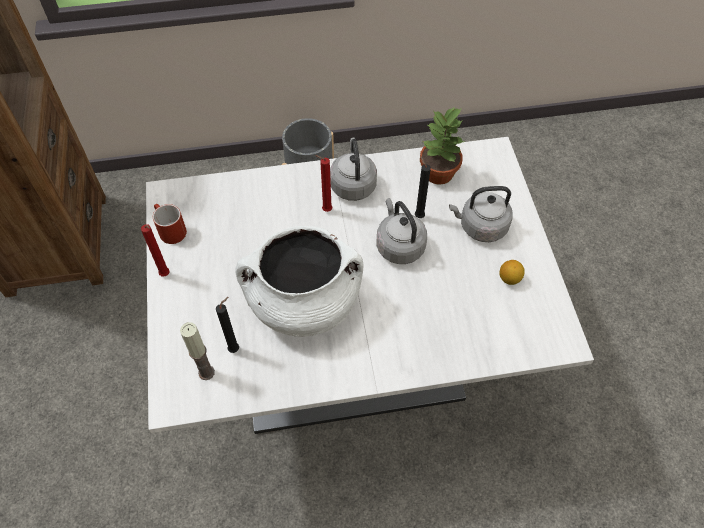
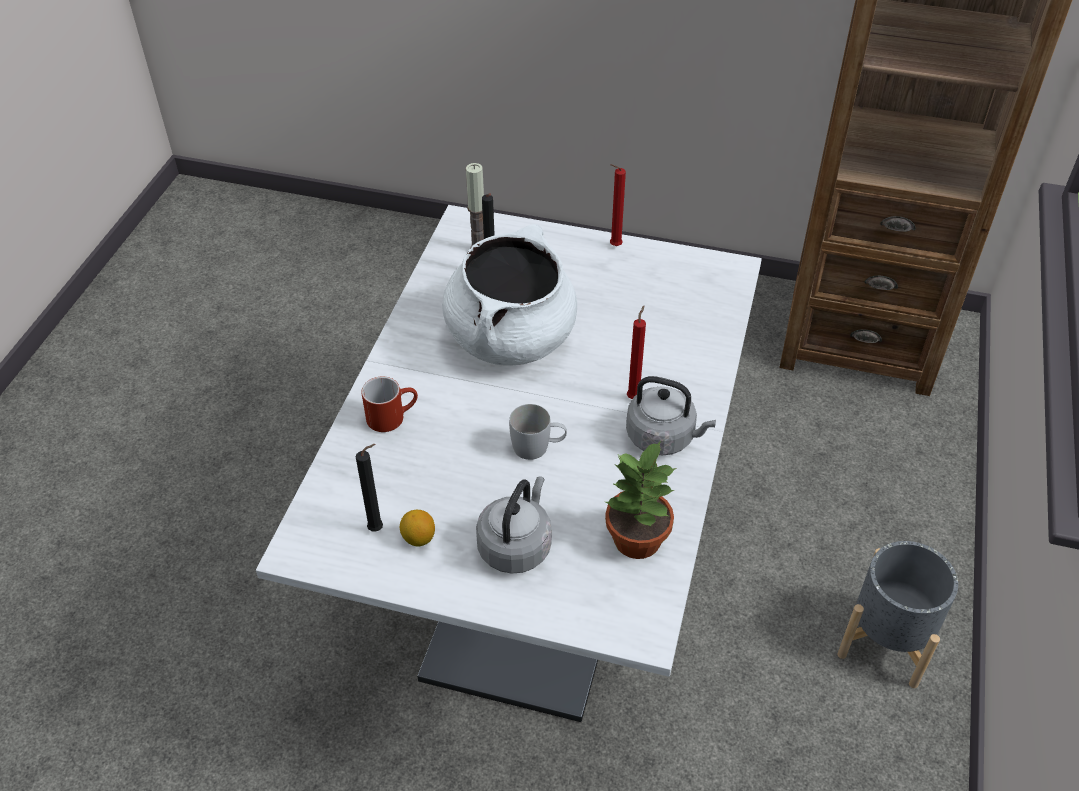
camera: 115 degrees right, 10 degrees down
red mug [153,204,187,244] -> red mug moved to [361,377,418,432]
grey kettle [377,198,427,264] -> white mug [509,404,567,460]
black candle [415,156,431,218] -> black candle moved to [356,444,383,532]

